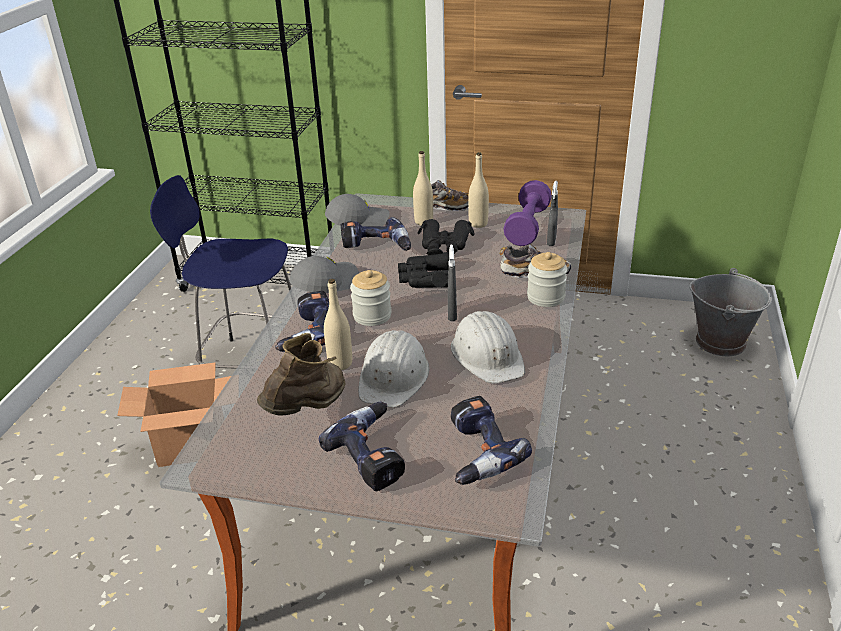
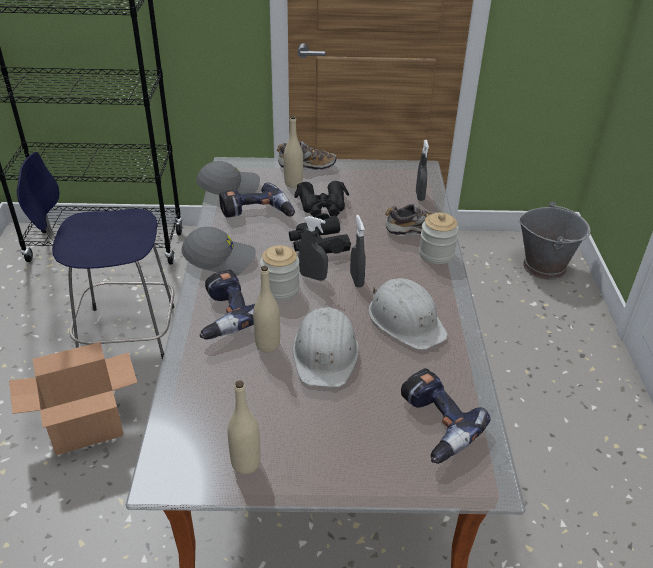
camera: 15 degrees left, 5 degrees up
brown boot [257,333,346,415] -> none
grey cap [289,256,359,293] -> grey cap turned 60 degrees clockwise [182,227,256,275]
power drill [319,402,405,491] -> none
beige bottle [468,152,489,228] -> beige bottle moved to [228,380,261,474]
purple dumbbell [504,180,552,246] -> none
none -> grey spray bottle [298,216,328,281]

